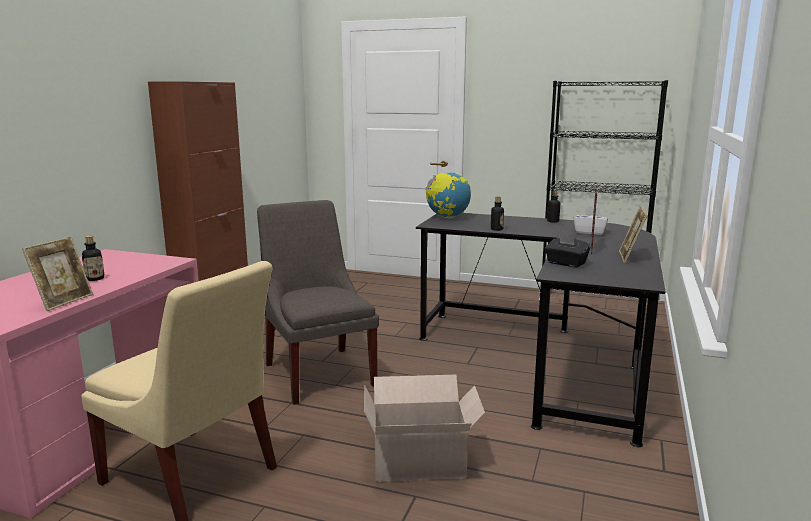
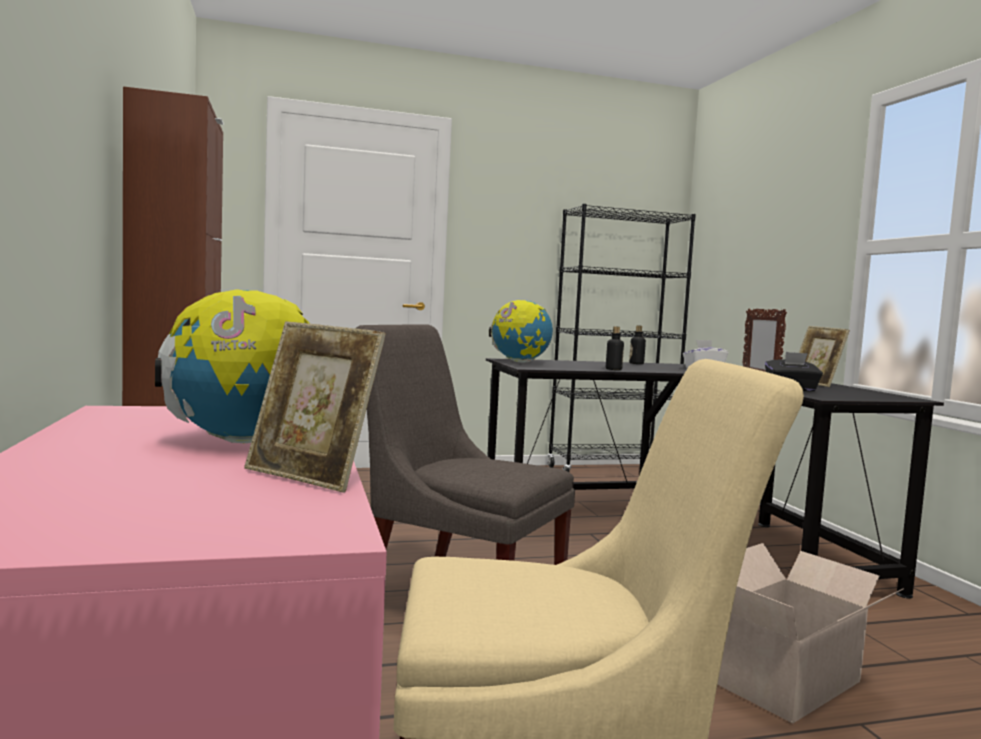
camera: 35 degrees left, 10 degrees down
picture frame [22,237,93,311] -> picture frame turned 135 degrees clockwise [244,321,386,492]
bottle [82,236,104,281] -> globe [155,289,310,443]

